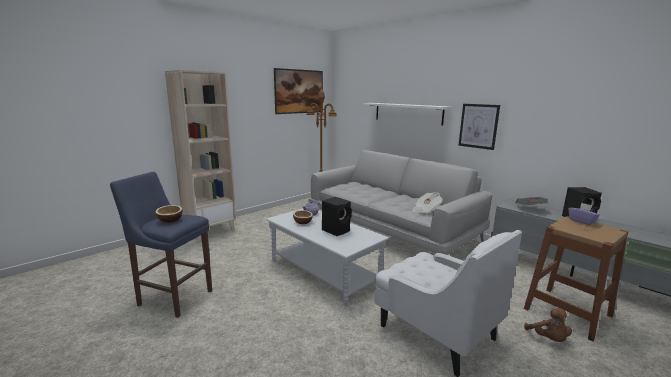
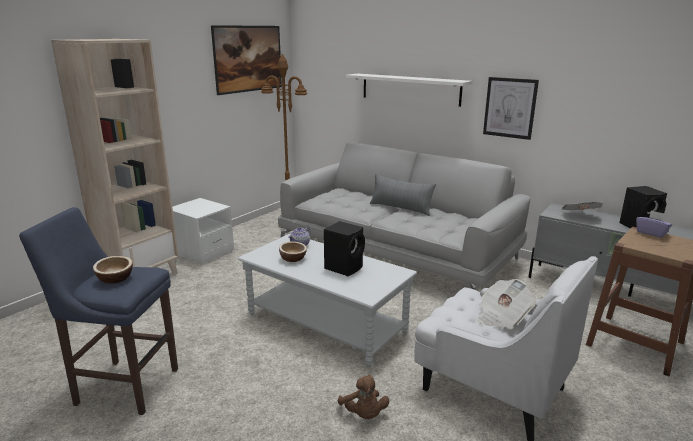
camera: 10 degrees left, 5 degrees up
newspaper [412,192,443,213] -> newspaper moved to [478,279,536,329]
brown plush toy [524,308,572,342] -> brown plush toy moved to [338,375,389,419]
none -> white nightstand [172,198,234,264]
none -> grey pillow [370,174,436,216]

